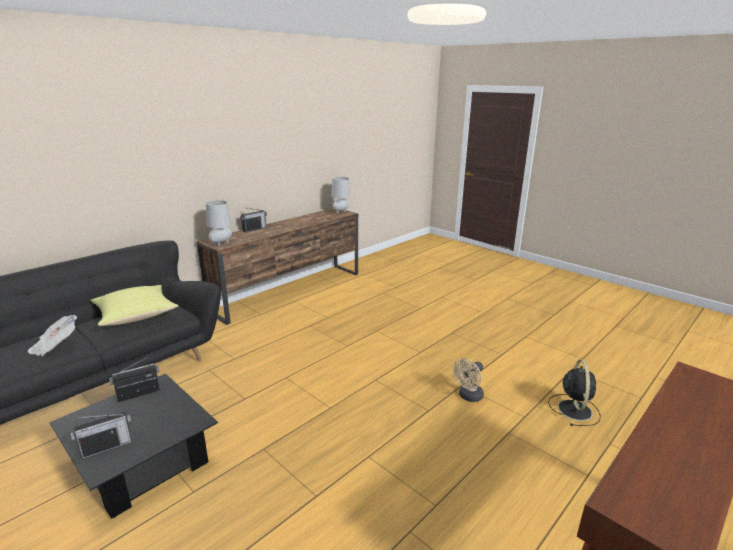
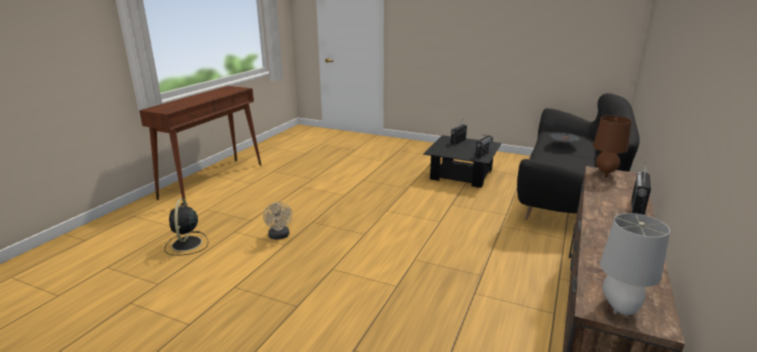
camera: 160 degrees right, 0 degrees up
yellow pillow [91,285,179,326] -> none
grey table lamp [206,200,232,246] -> brown table lamp [593,116,632,178]
beige fan [453,358,484,402] -> beige fan turned 135 degrees clockwise [263,202,292,240]

